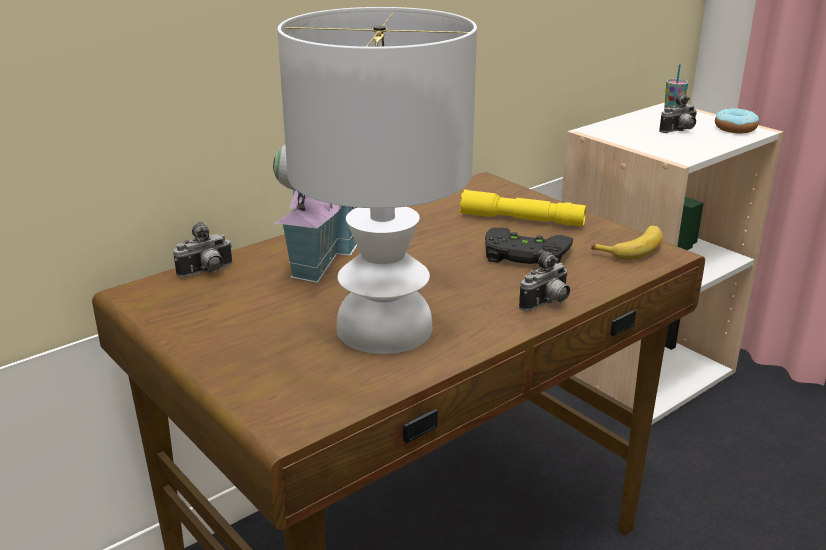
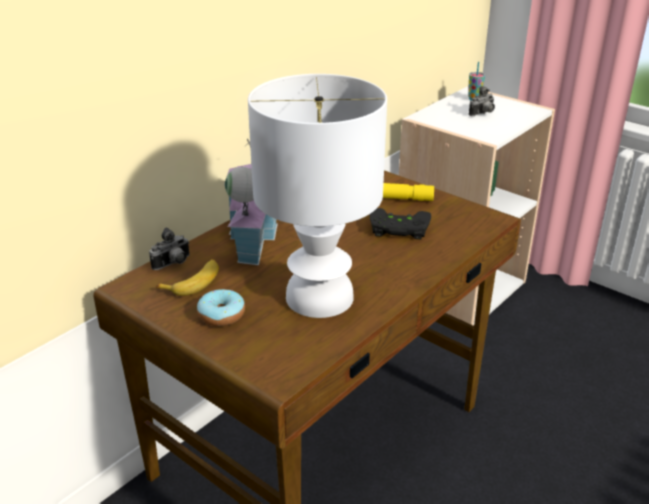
camera: 10 degrees left, 5 degrees up
camera [519,250,570,311] -> none
banana [591,225,663,260] -> banana moved to [156,259,219,296]
donut [715,108,759,134] -> donut moved to [197,289,245,326]

